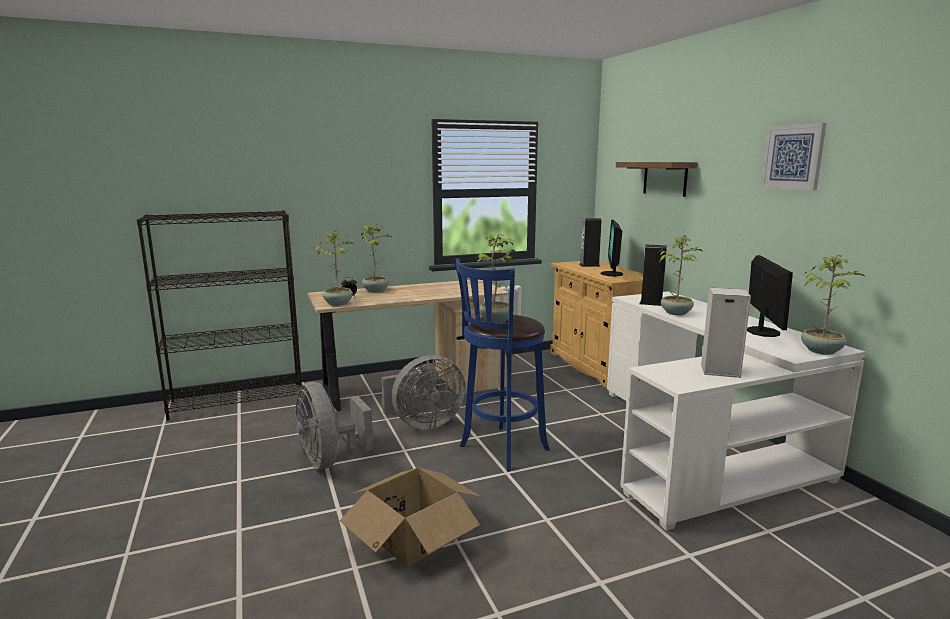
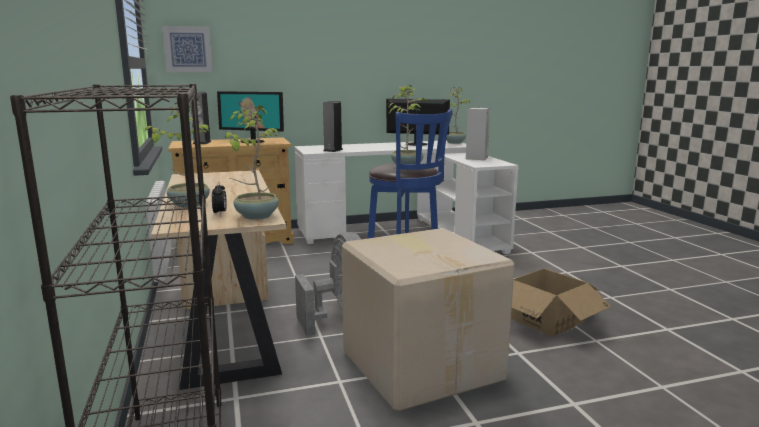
camera: 85 degrees left, 0 degrees up
grey fan [295,382,374,469] -> cardboard box [342,228,515,412]
shelf [616,162,698,197] -> none
potted plant [658,235,702,316] -> none
picture [761,123,826,190] -> picture moved to [162,26,213,72]

